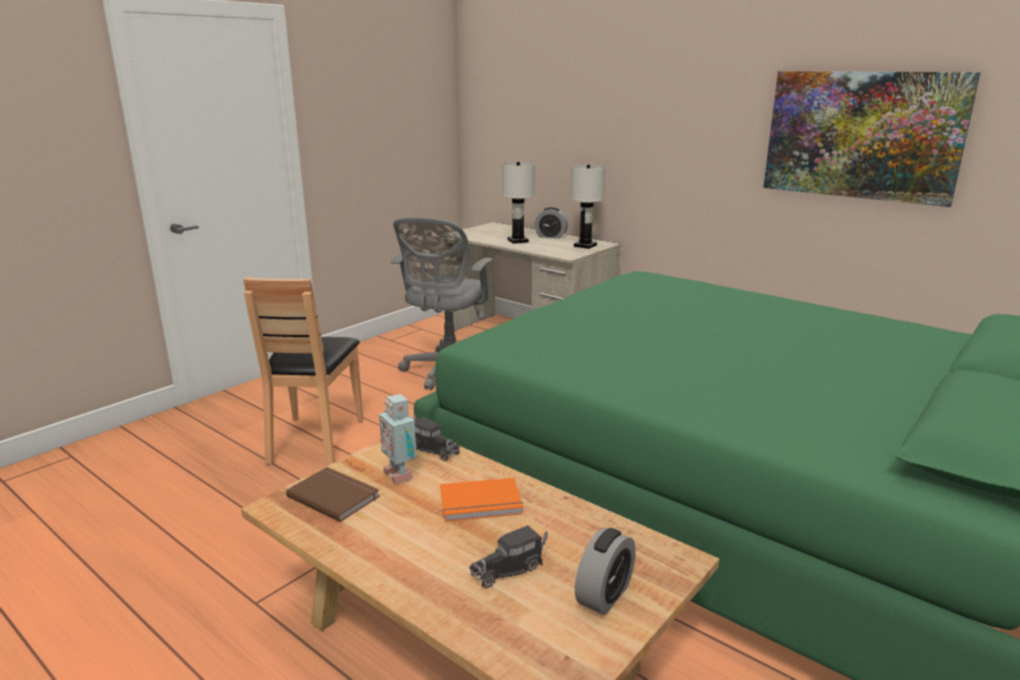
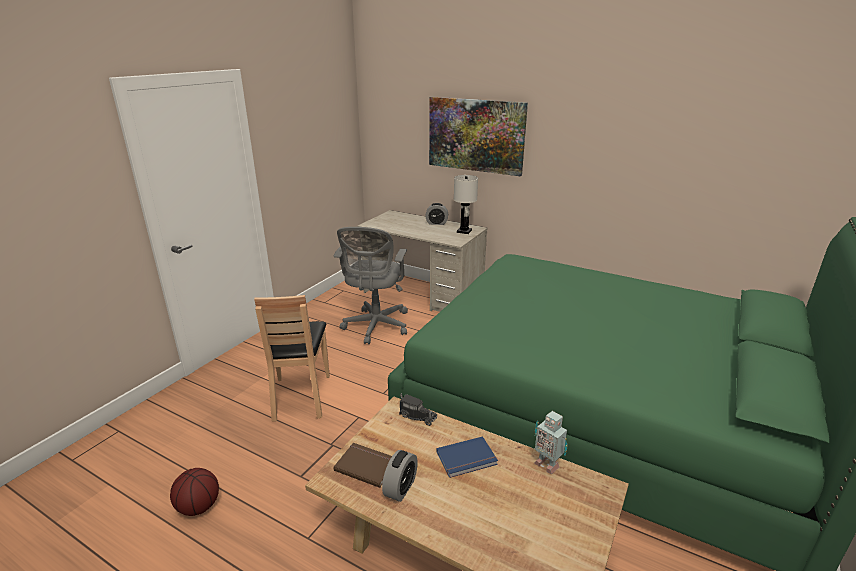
camera: 10 degrees left, 5 degrees up
toy robot [379,394,417,485] -> toy robot moved to [534,411,568,475]
orange book [440,478,523,522] -> blue book [436,436,498,478]
toy truck [469,525,548,588] -> none
white table lamp [502,162,535,244] -> none
alarm clock [575,528,636,615] -> alarm clock moved to [382,450,418,502]
picture [763,71,981,207] -> picture moved to [429,97,528,177]
none -> basketball [170,468,219,516]

